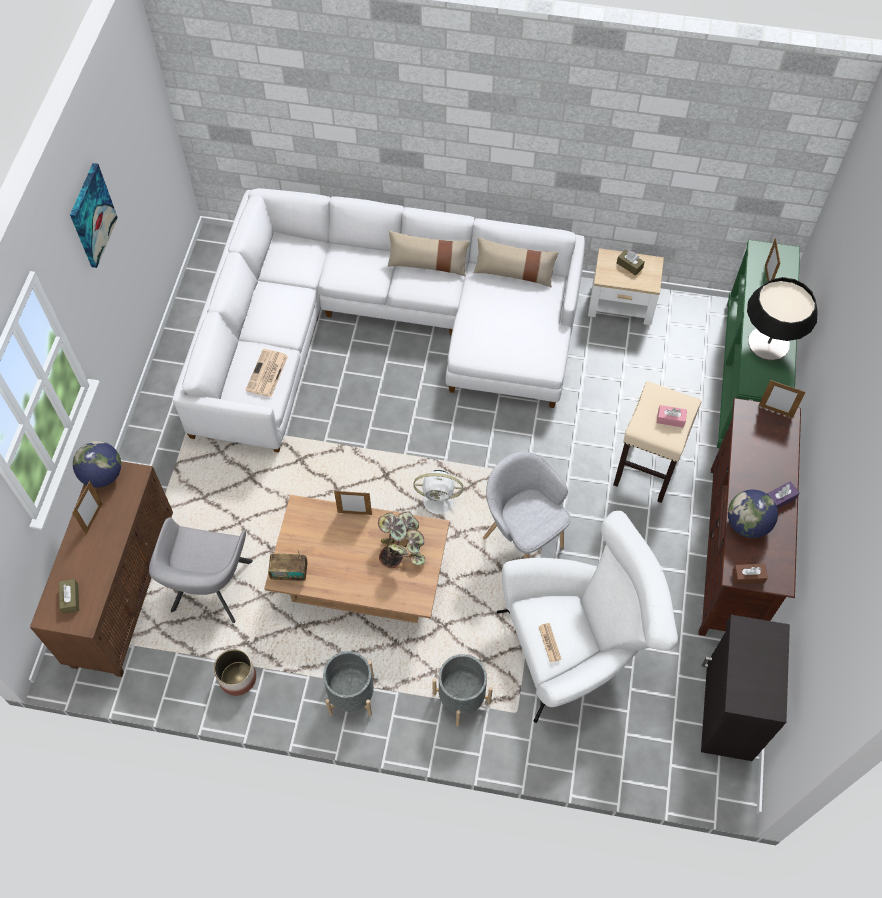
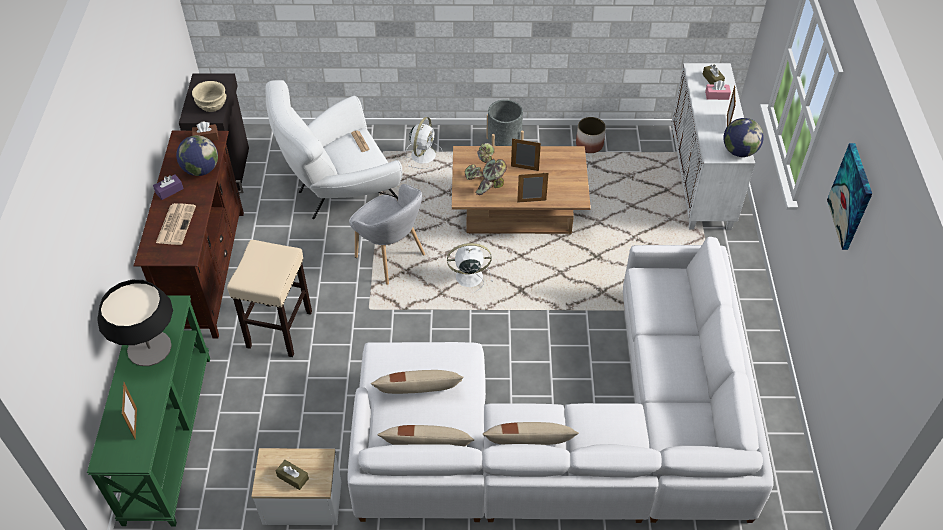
camera: 170 degrees right, 10 degrees down
brown cabinet [30,461,173,677] -> white cabinet [672,63,755,230]
grey armchair [149,518,253,623] -> none
newspaper [246,349,288,397] -> newspaper moved to [156,203,196,245]
radio [268,549,308,581] -> none
grey planter [432,654,493,727] -> white fan [405,117,443,169]
pink tissue box [657,405,687,428] -> pink tissue box moved to [705,80,731,100]
picture frame [759,380,805,418] -> picture frame moved to [511,138,541,171]
none -> beige bowl [192,81,226,112]
none -> beige pillow [371,370,464,394]

